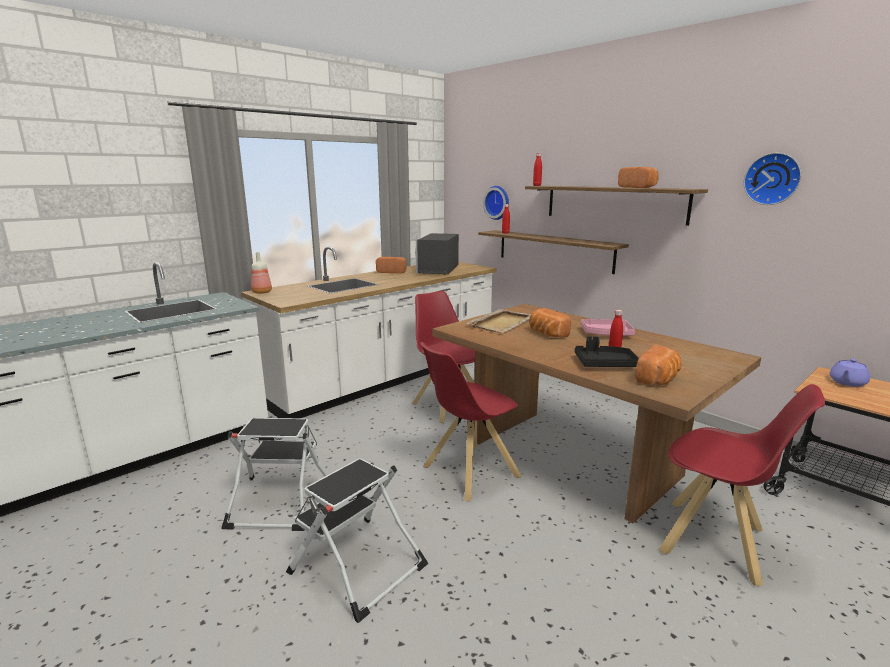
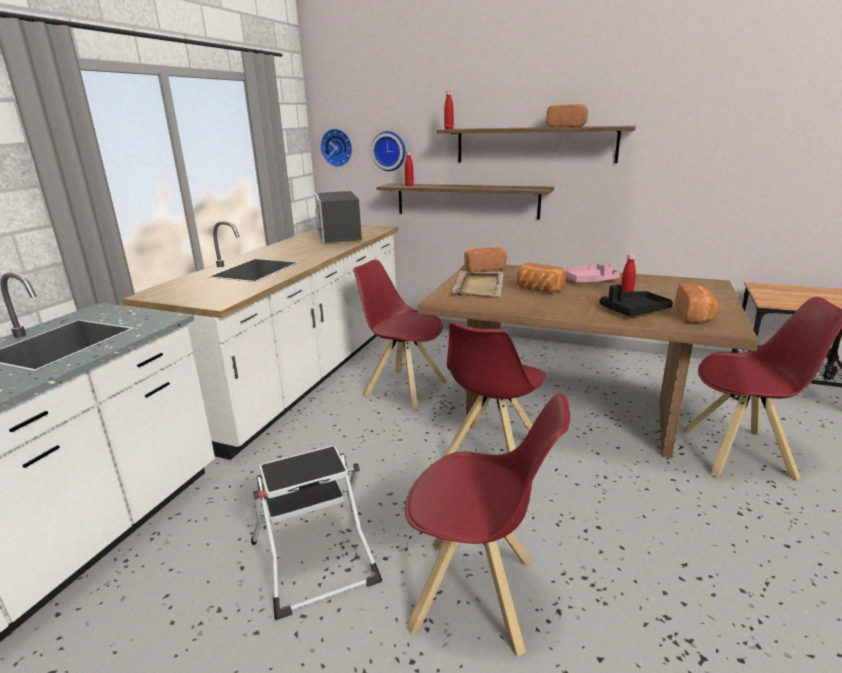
camera: 25 degrees left, 5 degrees up
bottle [251,252,272,294] -> none
step ladder [286,459,428,623] -> red chair [405,394,570,657]
bread [376,257,407,274] -> bread moved to [464,247,507,272]
wall clock [744,153,801,205] -> wall clock moved to [320,129,352,167]
purple teapot [830,359,870,387] -> none

